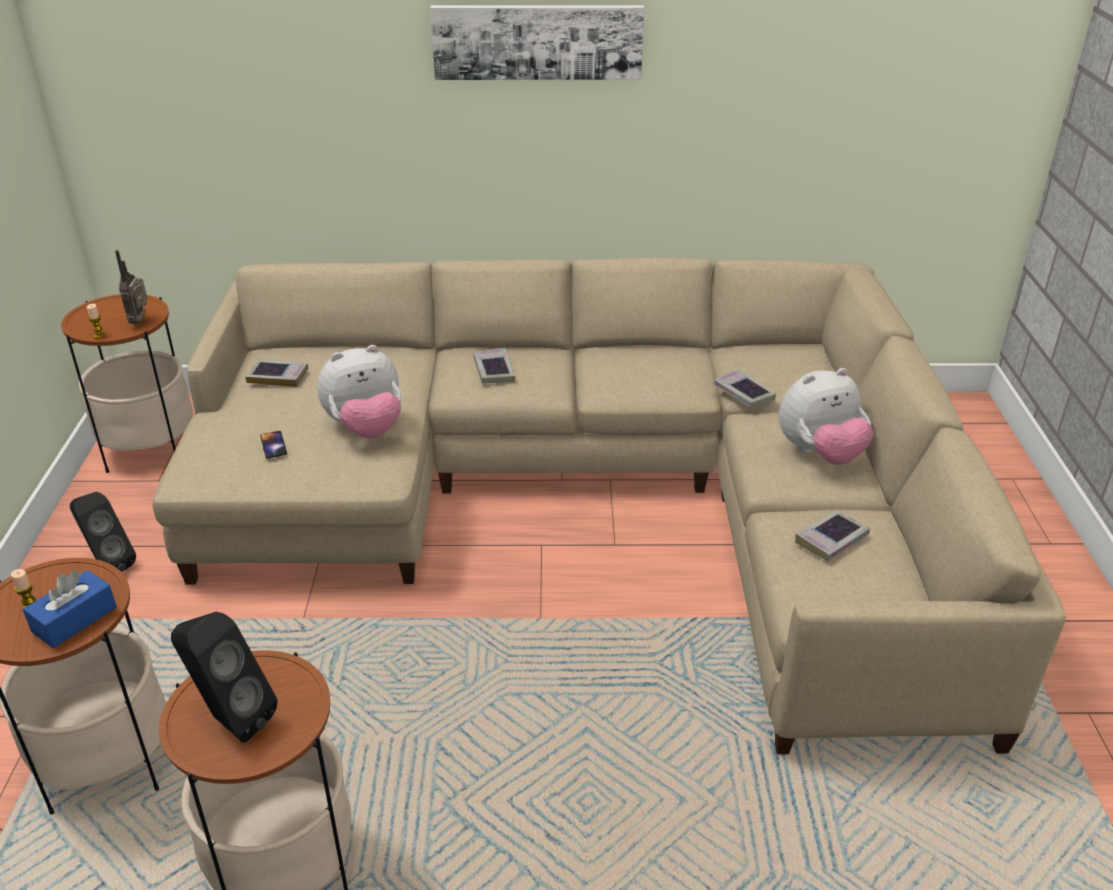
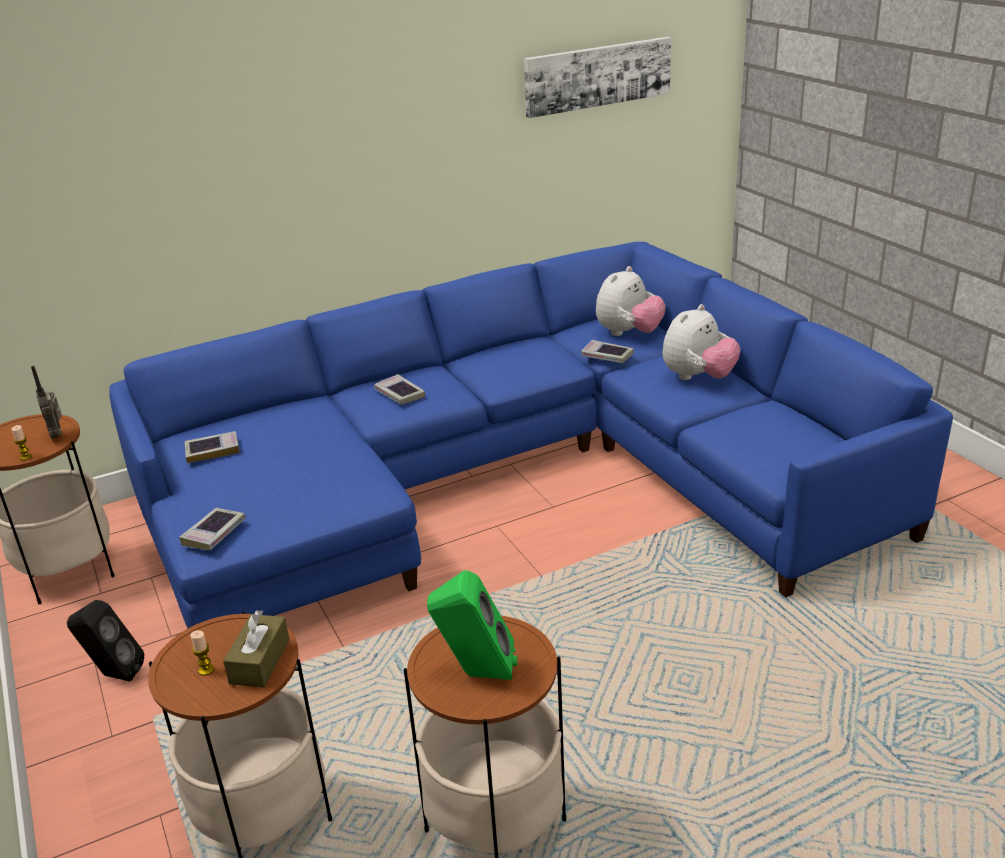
camera: 25 degrees left, 5 degrees down
blue tissue box [23,570,117,648] -> brown tissue box [223,610,290,687]
beige sofa [152,257,1066,754] -> blue sofa [109,242,953,629]
black speaker [171,612,278,743] -> green speaker [427,570,517,680]
phone [260,431,287,459] -> none
plush toy [317,345,401,438] -> plush toy moved to [596,266,666,336]
picture [430,5,644,80] -> picture moved to [524,37,671,118]
book [795,510,870,561] -> book moved to [179,508,246,550]

